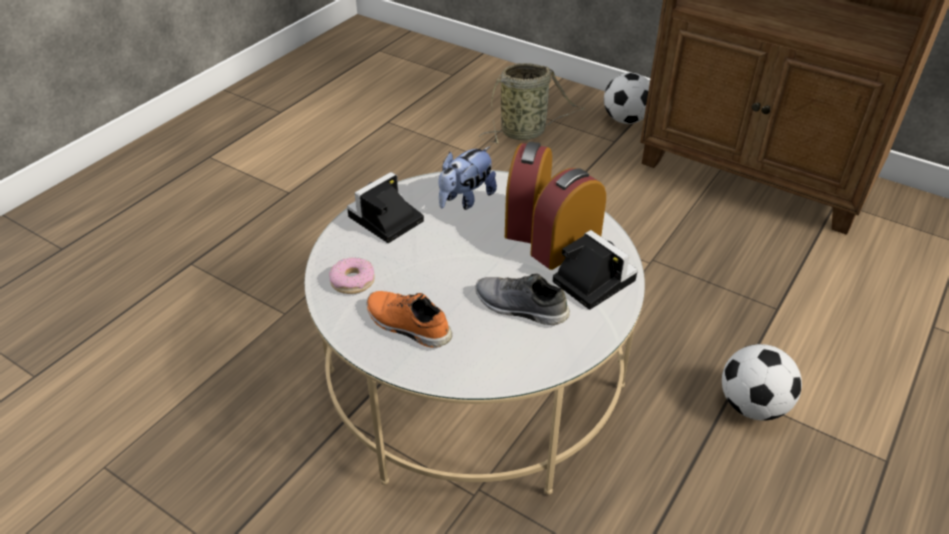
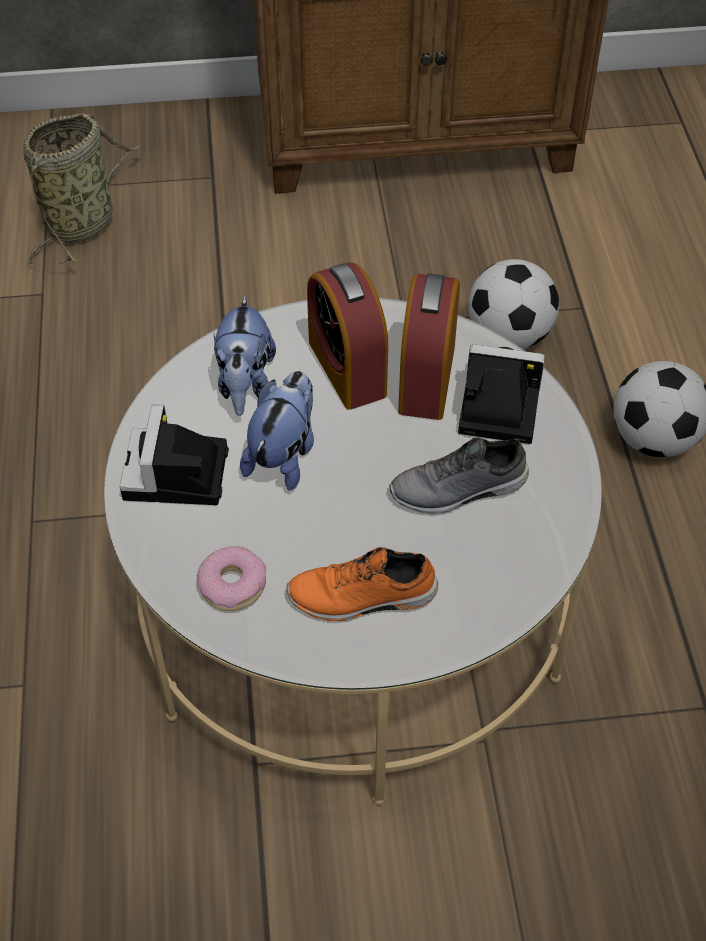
camera: 40 degrees left, 10 degrees up
football [604,73,650,124] -> football moved to [468,259,559,349]
none -> plush toy [240,371,314,491]

